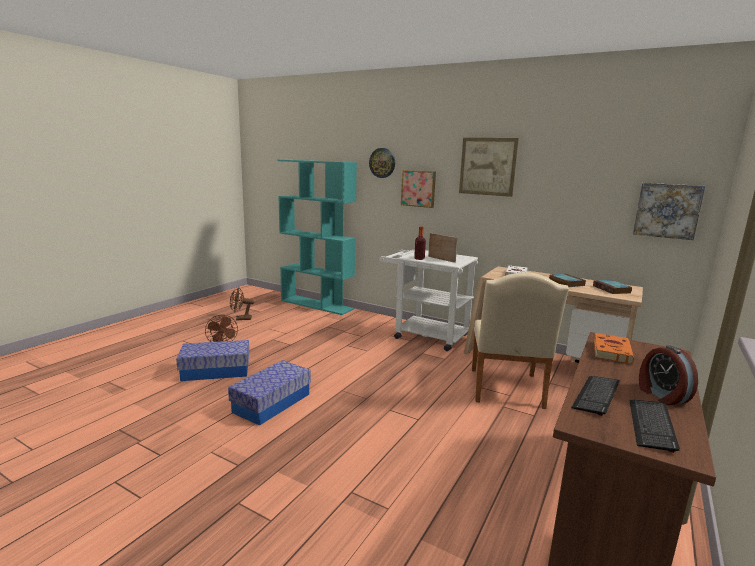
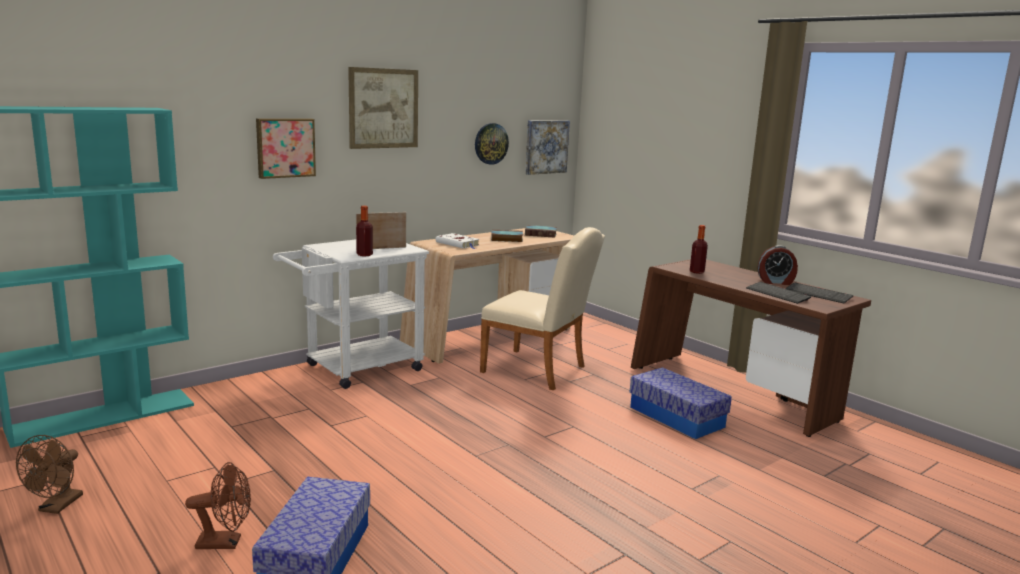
camera: 70 degrees left, 0 degrees up
storage box [228,360,311,426] -> storage box moved to [630,367,732,439]
wall clock [369,148,395,178] -> wall clock moved to [475,123,509,165]
orange book [594,333,634,364] -> bottle [690,225,708,274]

